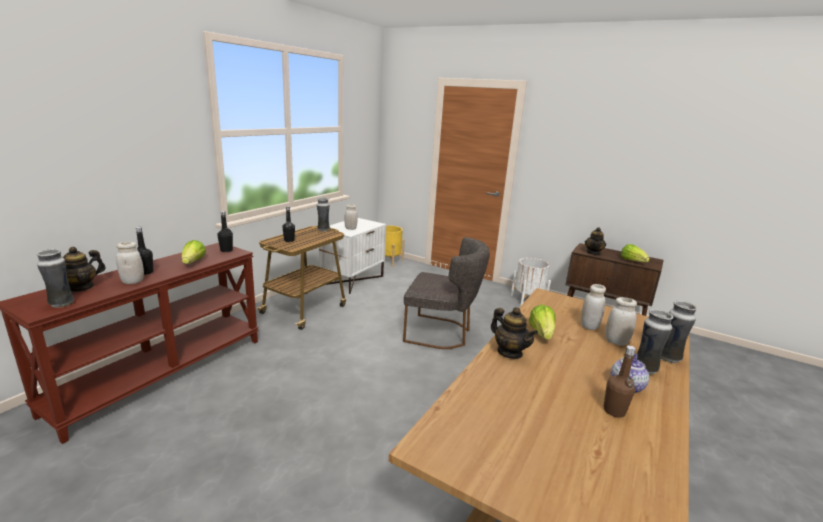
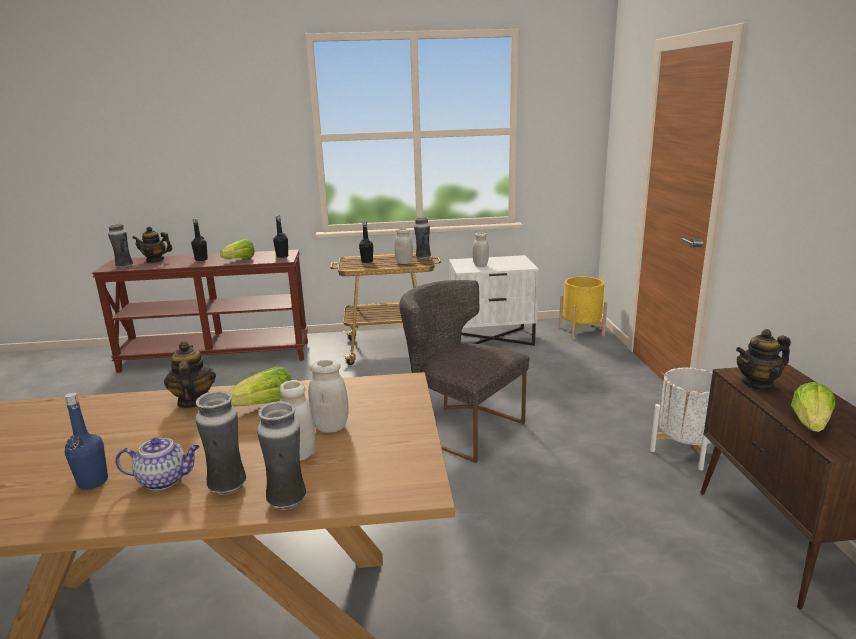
camera: 55 degrees right, 0 degrees up
white jar [116,242,144,284] -> white jar moved to [394,228,413,264]
grey chair [403,237,490,349] -> grey chair turned 150 degrees clockwise [399,280,530,463]
teapot [491,307,538,359] -> teapot turned 150 degrees clockwise [164,341,216,408]
brown bottle [604,345,636,418] -> blue bottle [64,393,108,490]

